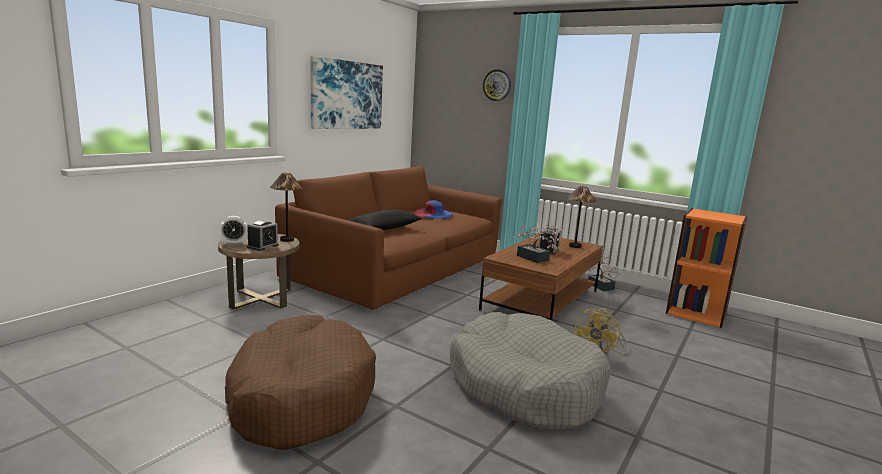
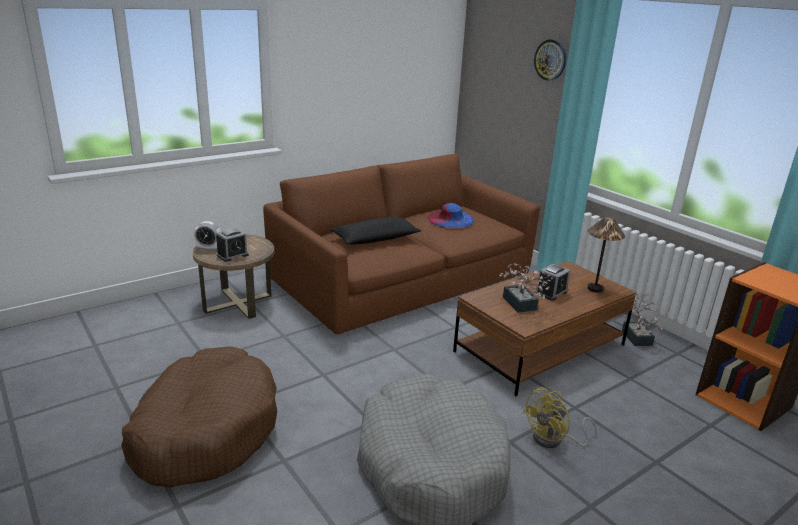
camera: 20 degrees right, 10 degrees up
table lamp [270,173,303,242] -> none
picture [311,56,383,129] -> none

